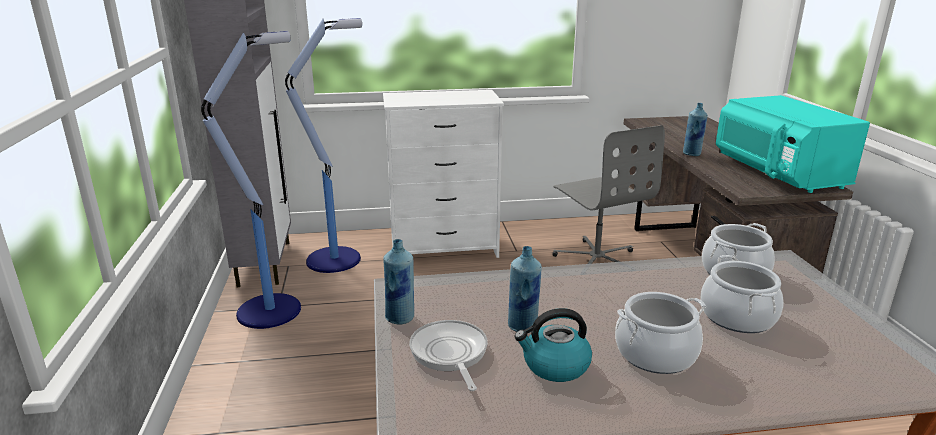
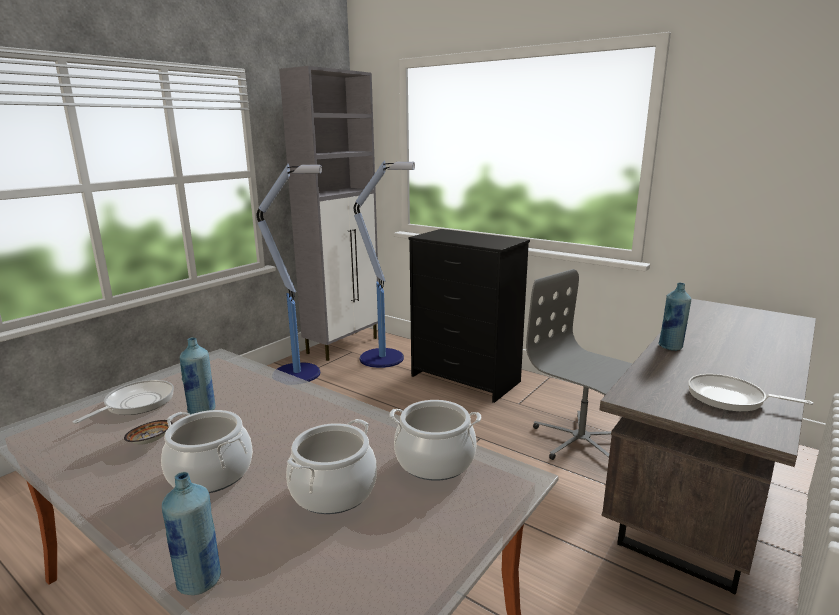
camera: 45 degrees right, 5 degrees down
white dresser [383,90,504,258] -> black dresser [408,229,530,403]
blue bottle [383,239,414,325] -> blue bottle moved to [162,472,221,595]
kettle [514,308,592,382] -> bowl [124,420,173,444]
grey office chair [553,125,665,264] -> grey office chair turned 120 degrees clockwise [526,269,633,460]
turquoise microwave [716,95,870,193] -> frying pan [688,374,813,412]

